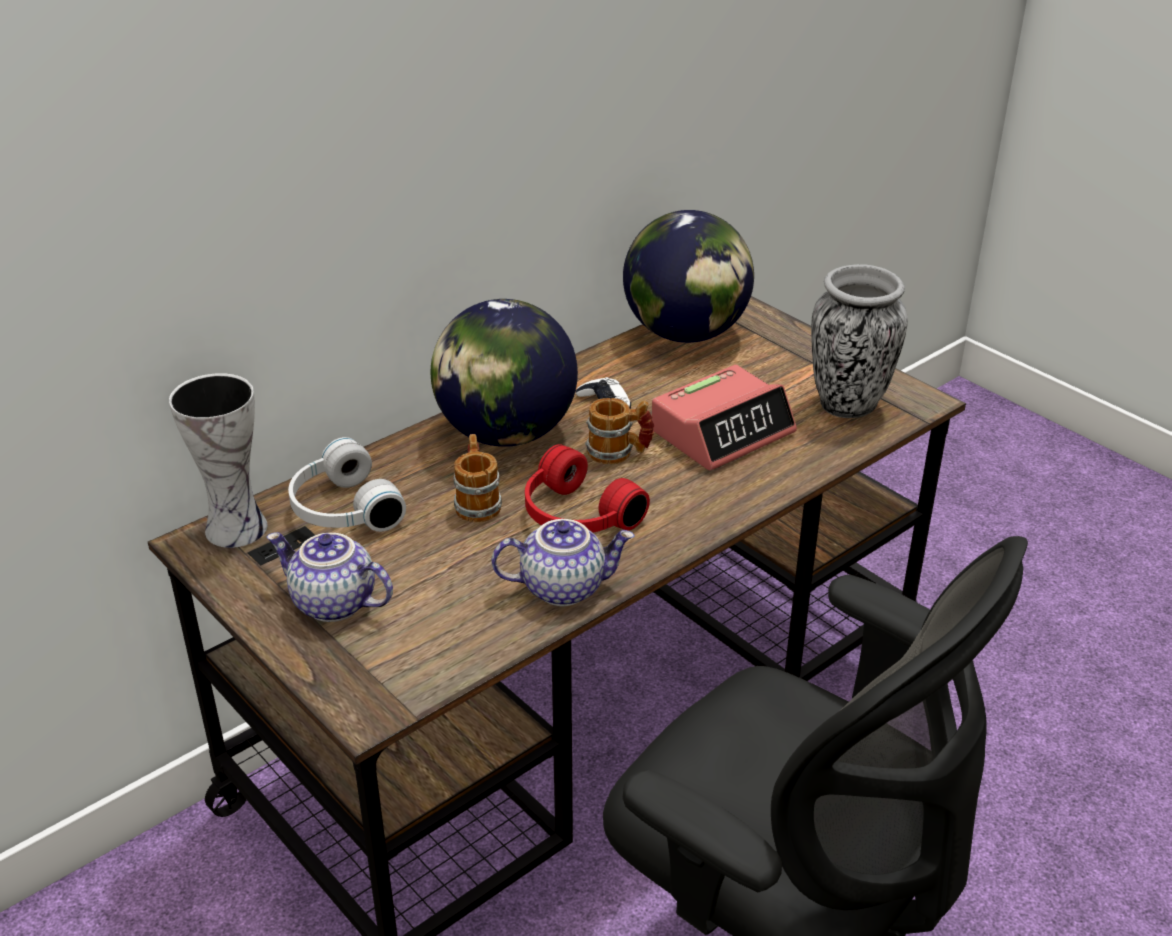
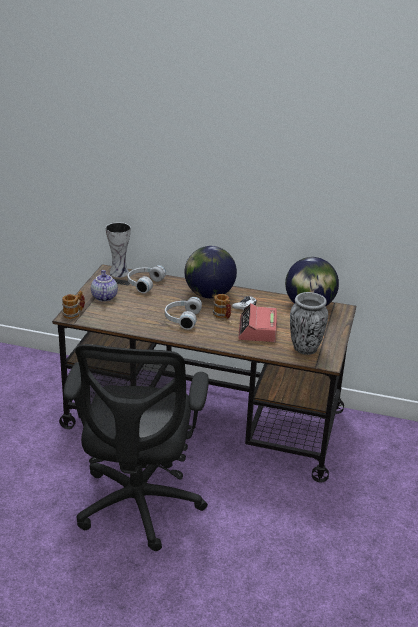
camera: 55 degrees right, 5 degrees down
mug [453,434,502,522] -> mug moved to [62,291,85,319]
teapot [491,519,635,606] -> none
red headphones [525,444,650,533] -> white headphones [165,297,202,330]
alarm clock [652,365,797,471] -> alarm clock turned 75 degrees clockwise [238,303,277,342]

